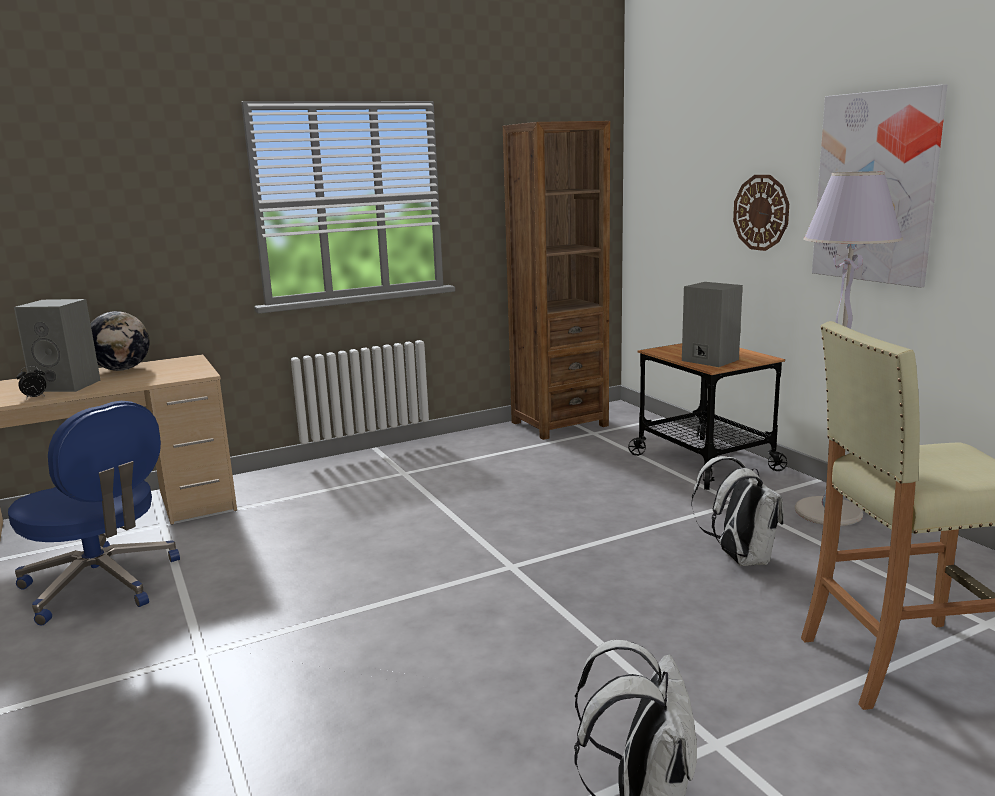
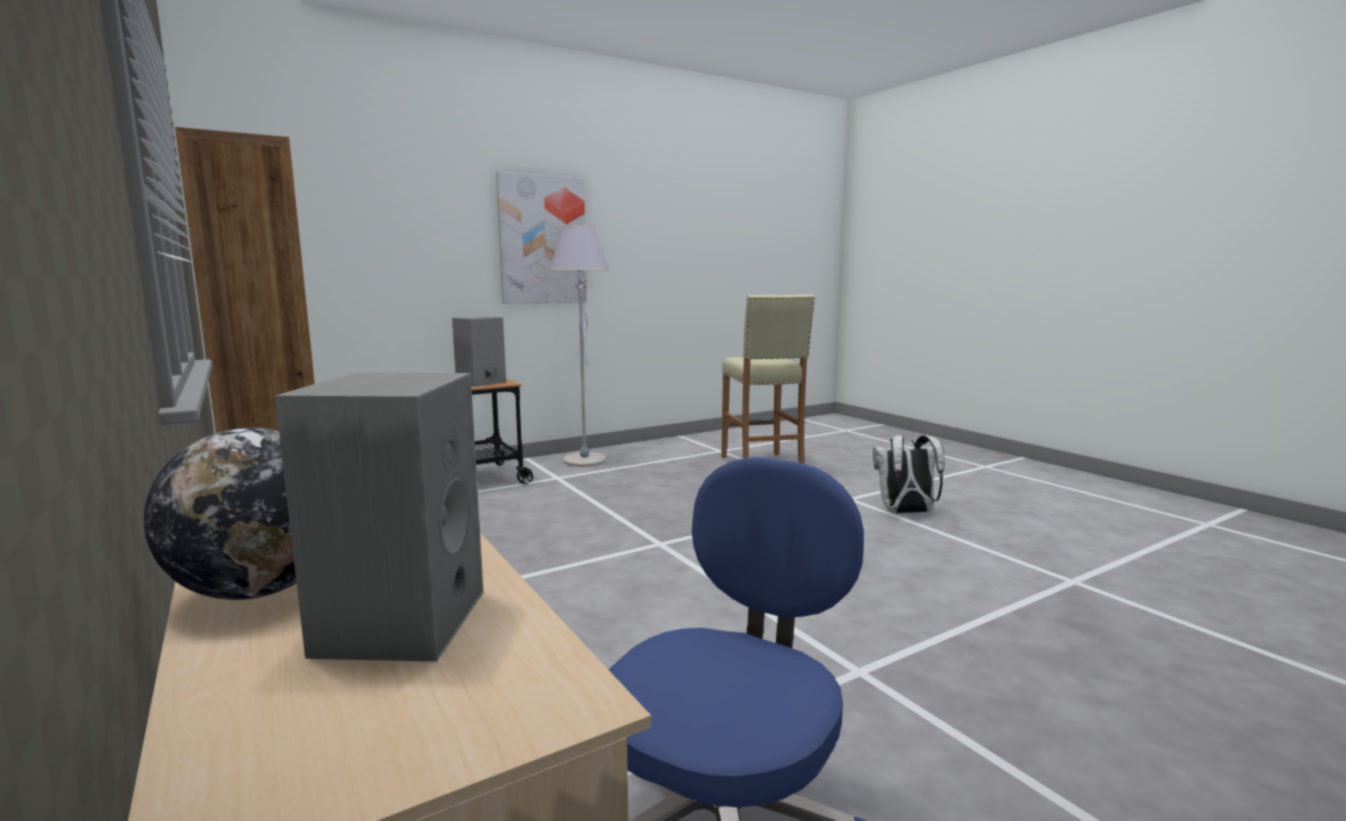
camera: 95 degrees left, 5 degrees down
alarm clock [16,366,46,399] -> none
white backpack [691,456,784,566] -> none
wall clock [733,175,789,251] -> none

